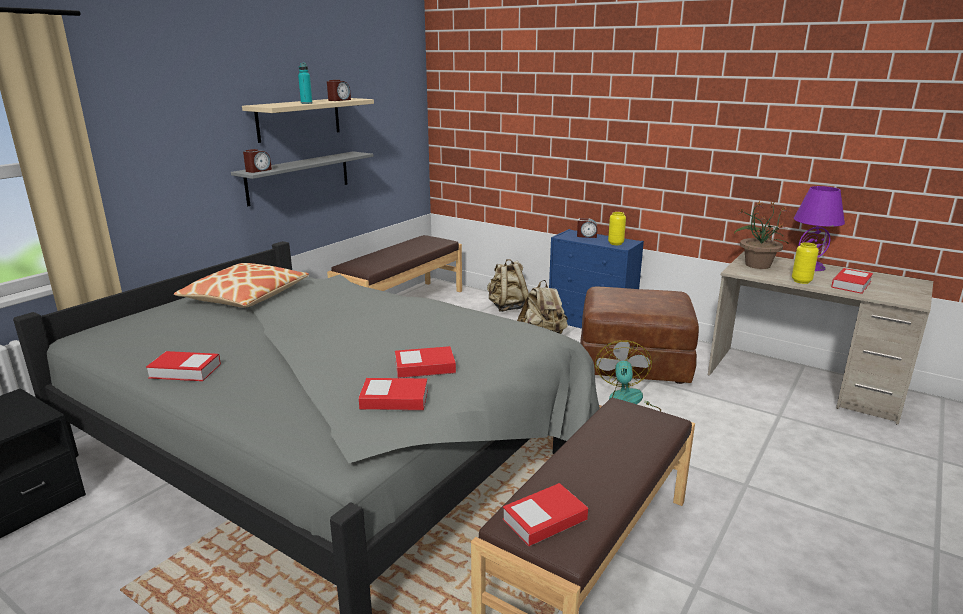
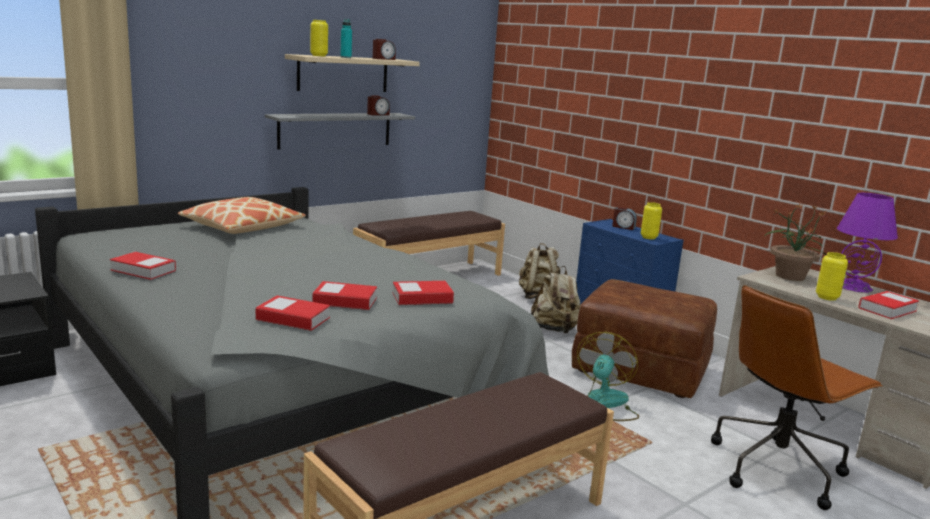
camera: 15 degrees right, 5 degrees down
alarm clock [243,149,272,173] -> alarm clock moved to [367,95,390,115]
book [503,483,588,546] -> book moved to [392,281,454,305]
none -> yellow vase [310,20,328,56]
none -> brown office chair [711,285,883,510]

